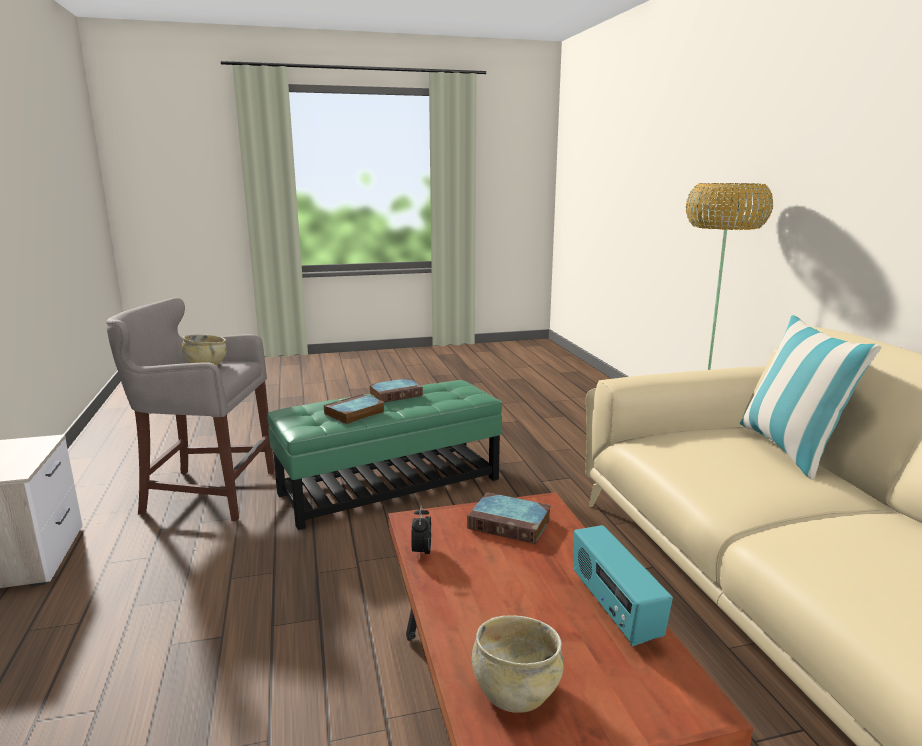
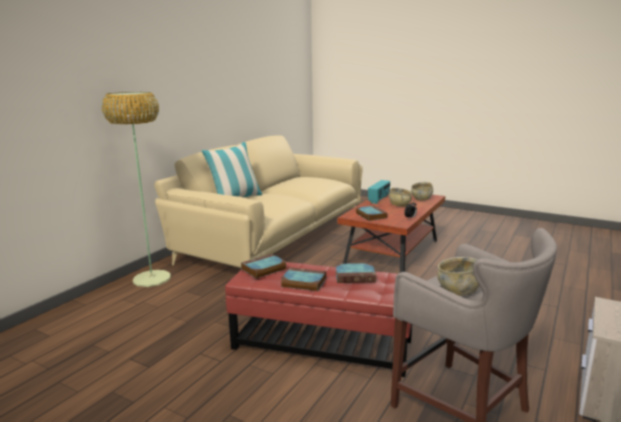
camera: 135 degrees left, 0 degrees up
green ottoman [268,380,502,530] -> red ottoman [225,262,412,377]
none -> book [241,254,286,279]
none -> beige bowl [389,188,412,207]

